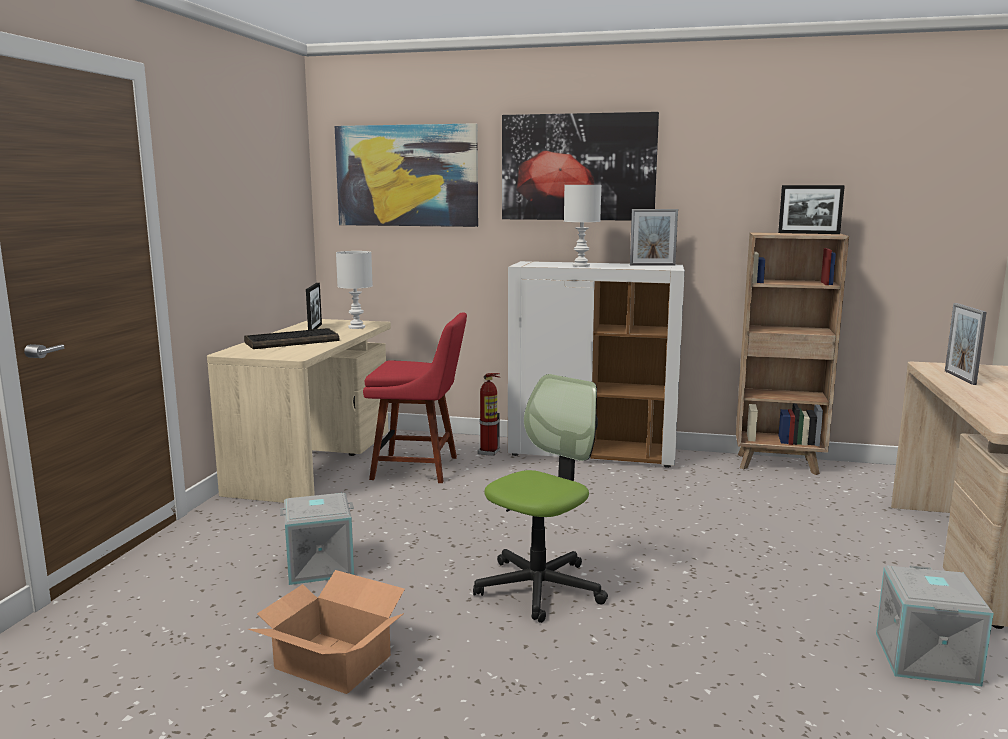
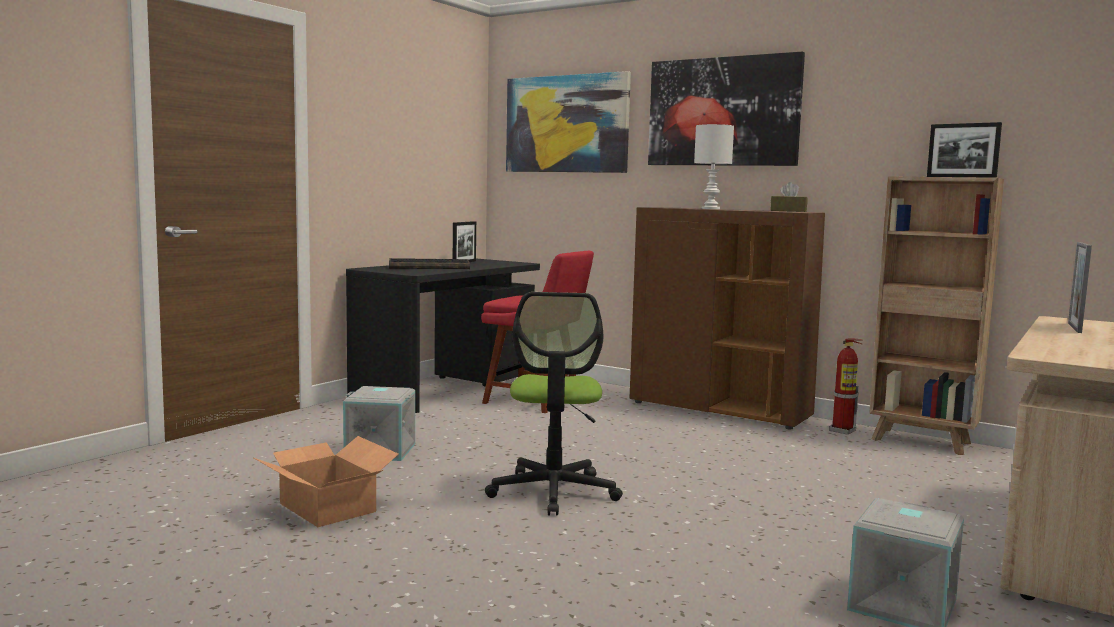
camera: 20 degrees right, 5 degrees down
beige desk [207,319,391,503] -> black desk [346,259,540,413]
white table lamp [336,251,373,329] -> none
office chair [473,374,608,623] -> office chair turned 120 degrees clockwise [485,292,623,516]
fire extinguisher [477,373,500,456] -> fire extinguisher moved to [829,338,863,435]
white cabinet [508,261,685,468] -> brown cabinet [629,207,825,429]
picture frame [630,209,678,265] -> brown tissue box [770,182,807,212]

